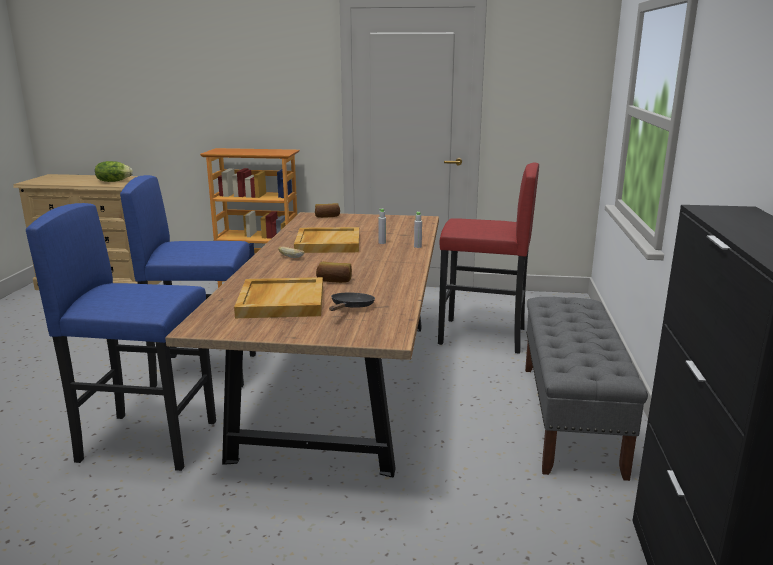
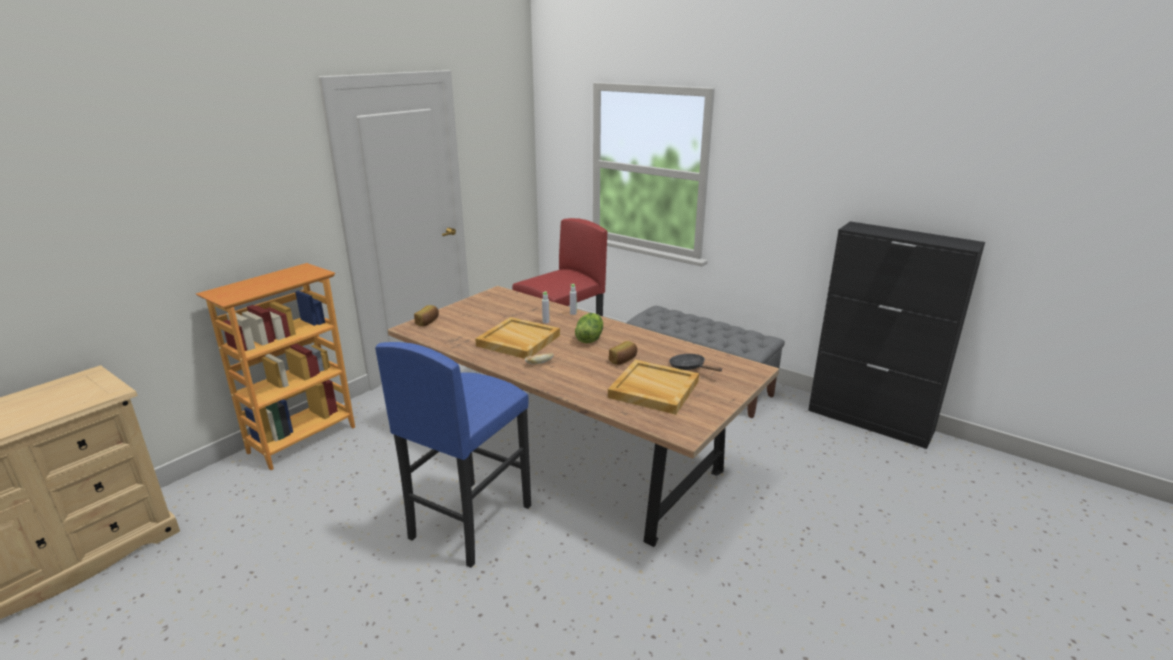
camera: 60 degrees left, 5 degrees up
blue stool [26,203,216,471] -> none
lettuce [95,161,133,182] -> lettuce moved to [575,313,603,343]

